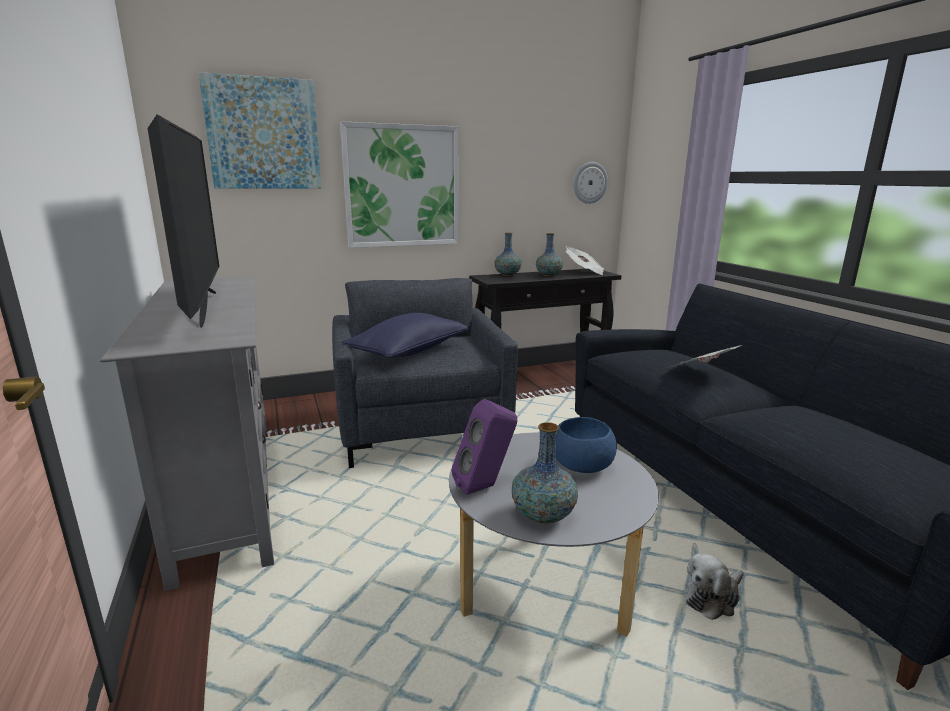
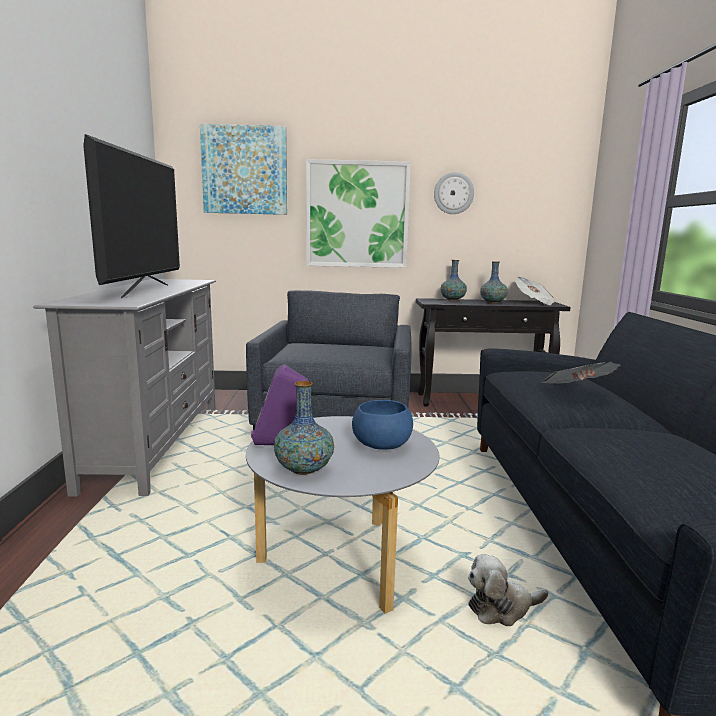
camera: 20 degrees right, 5 degrees down
blue pillow [343,313,468,358] -> none
wall clock [573,162,608,204] -> wall clock moved to [434,172,474,214]

